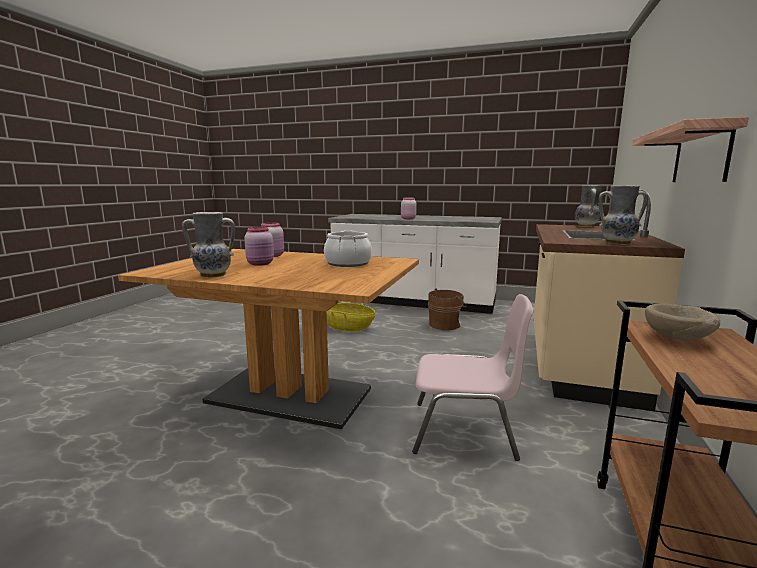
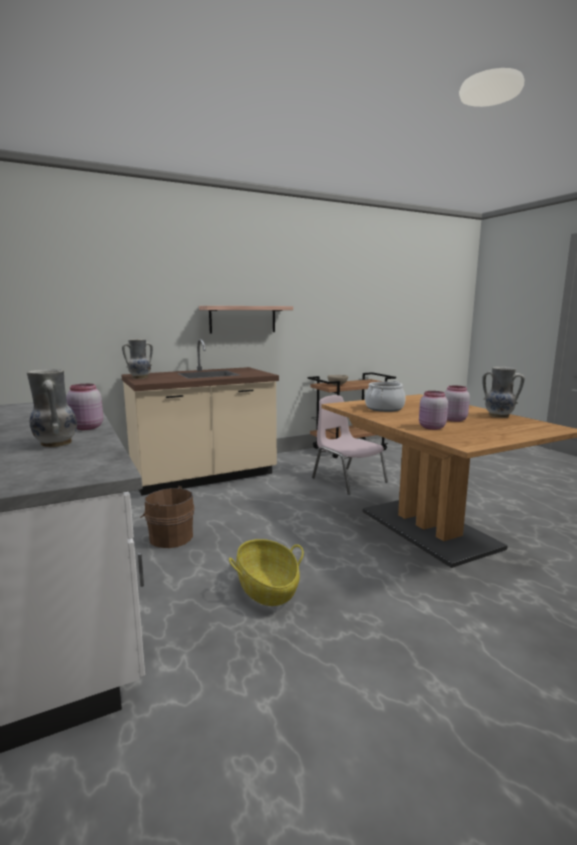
camera: 135 degrees left, 0 degrees up
vase [599,186,648,245] -> vase moved to [27,369,77,447]

